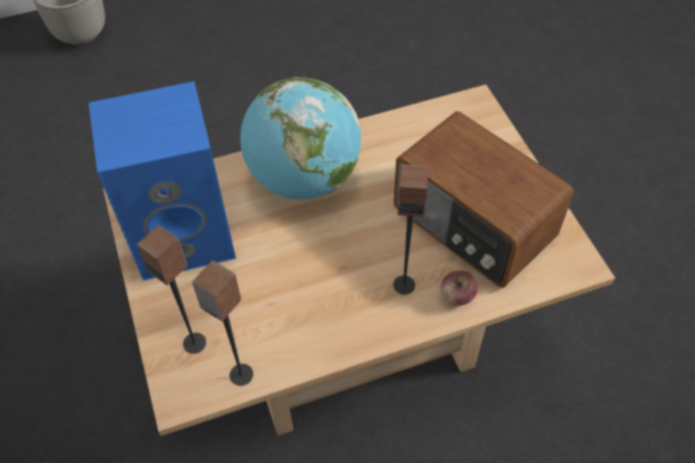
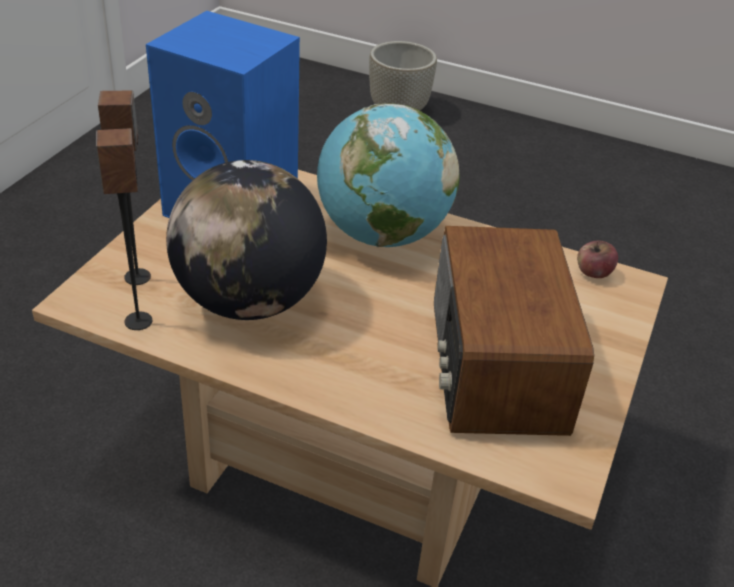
camera: 40 degrees right, 15 degrees down
speaker [393,165,428,295] -> none
apple [440,271,478,306] -> apple moved to [577,241,618,278]
none -> globe [166,160,327,320]

